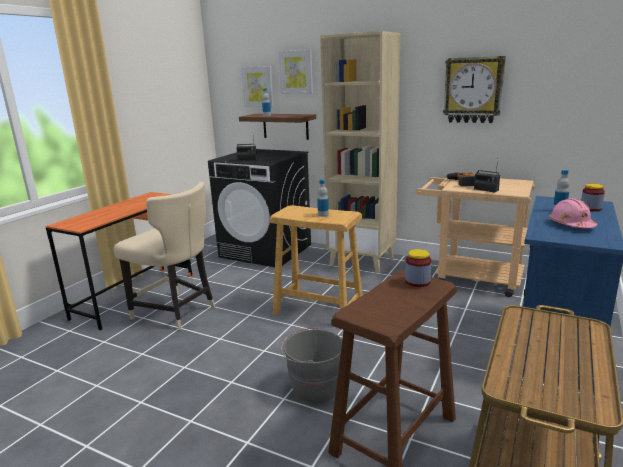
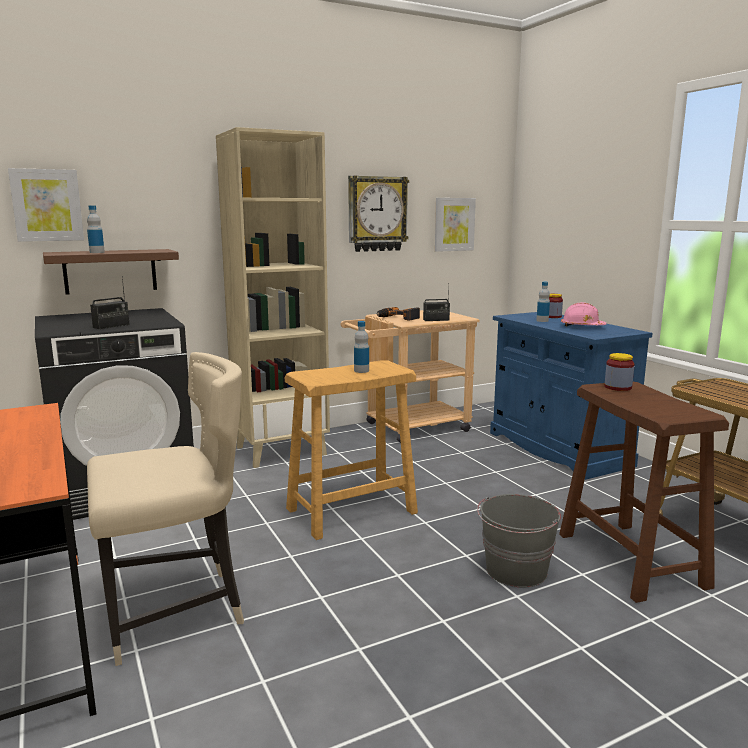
camera: 55 degrees left, 5 degrees down
picture [279,50,313,94] -> picture moved to [435,198,476,252]

